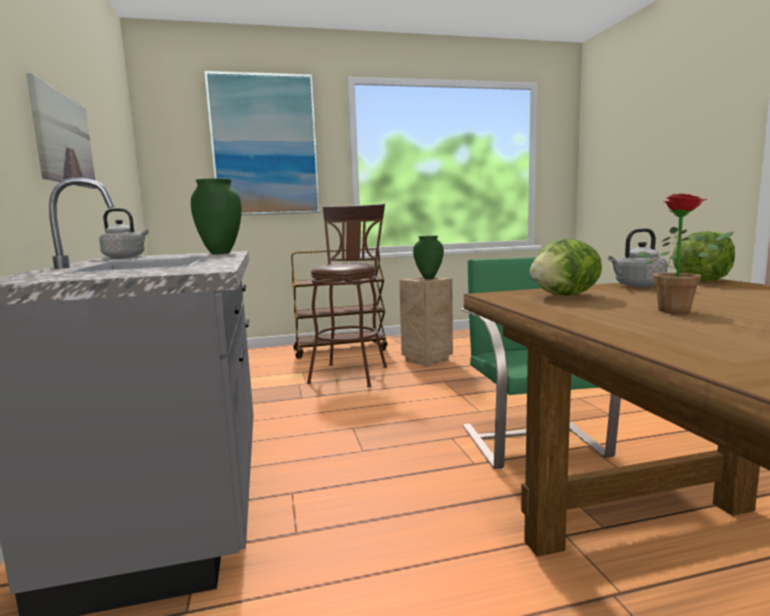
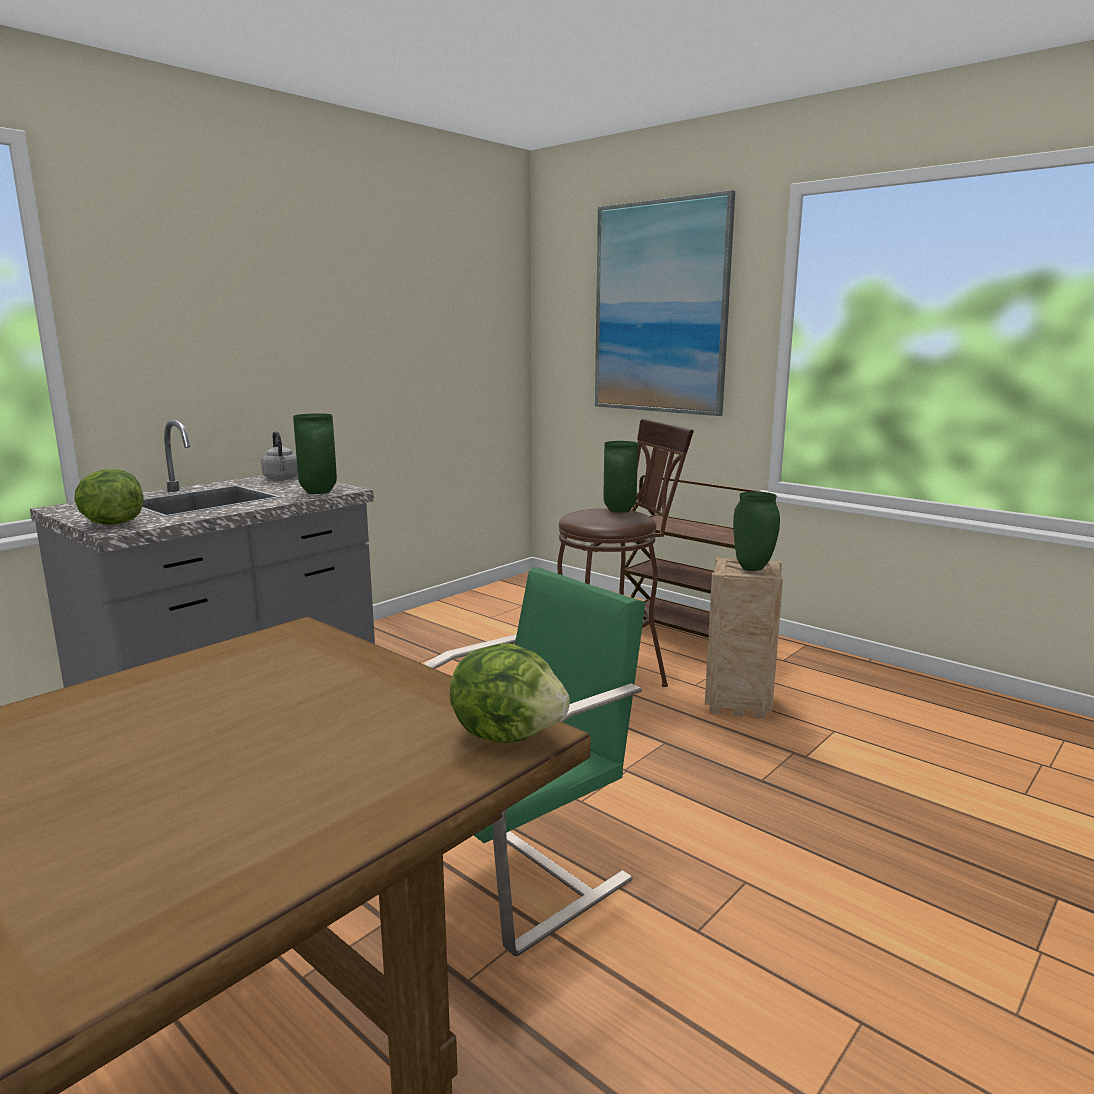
camera: 55 degrees right, 5 degrees up
picture [26,73,96,189] -> none
lettuce [530,239,602,295] -> lettuce moved to [74,469,143,525]
grey kettle [608,228,668,288] -> none
potted plant [638,193,734,313] -> none
none -> green vase [603,441,638,513]

